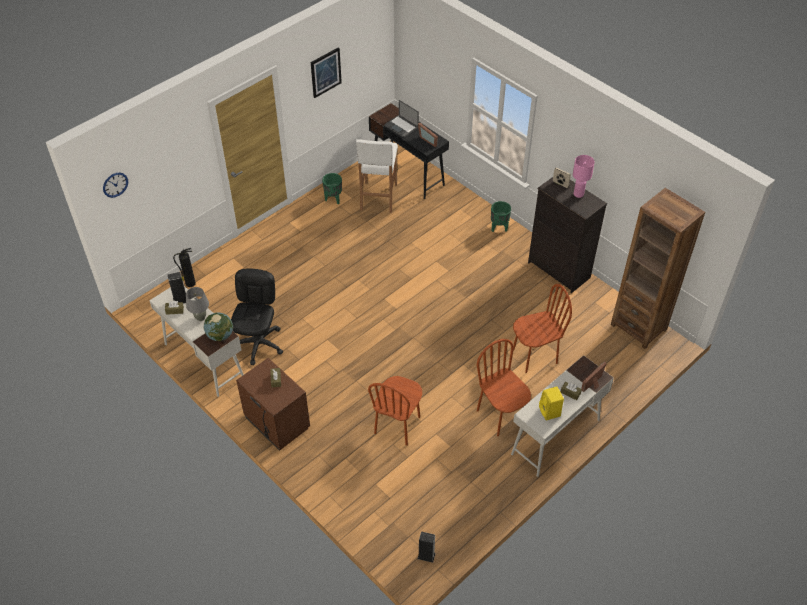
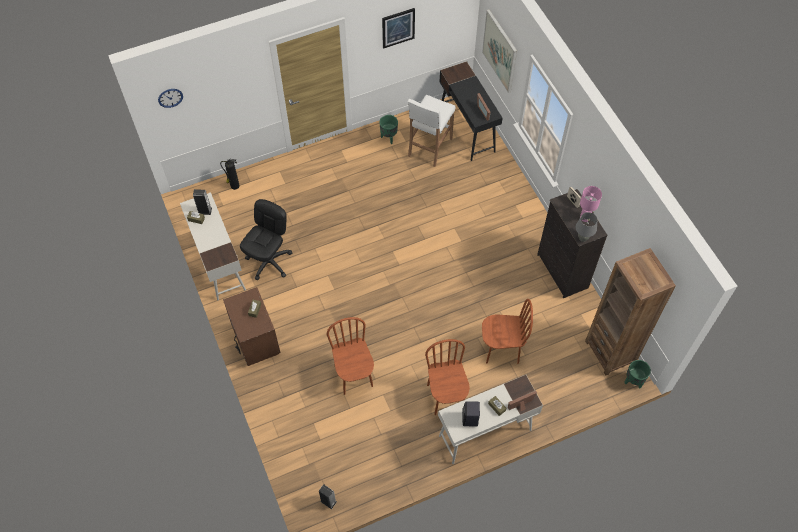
camera: 20 degrees right, 10 degrees up
grey table lamp [186,287,209,321] -> grey table lamp moved to [576,212,598,242]
globe [203,312,233,341] -> none
brown chair [368,376,422,446] -> brown chair turned 120 degrees clockwise [327,317,374,395]
laptop [384,100,419,138] -> none
green planter [491,201,511,232] -> green planter moved to [624,360,651,389]
yellow speaker [539,387,564,420] -> black speaker [462,401,480,427]
none -> picture [482,9,517,93]

